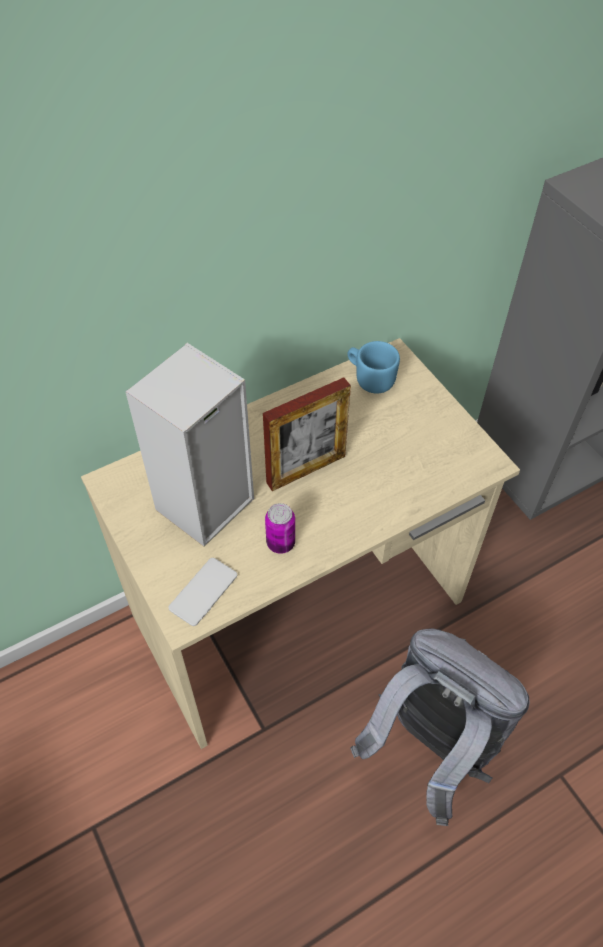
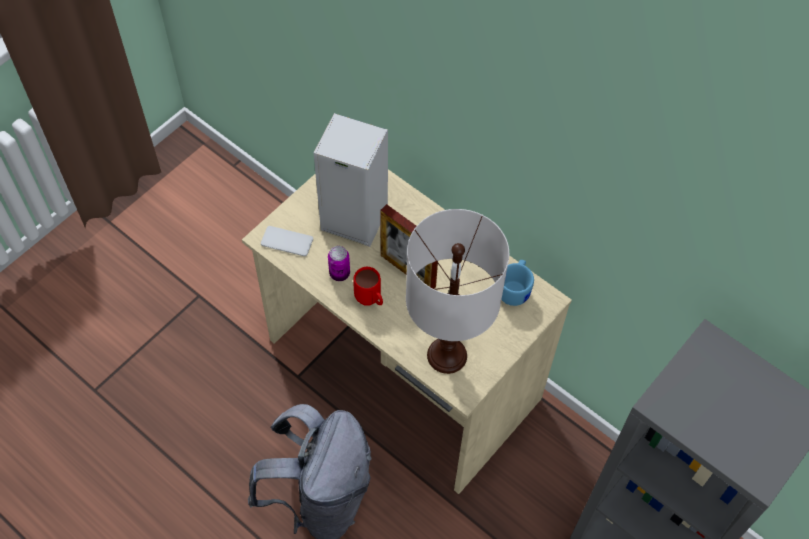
camera: 70 degrees right, 5 degrees up
none -> red mug [353,267,383,306]
none -> white table lamp [406,209,509,374]

